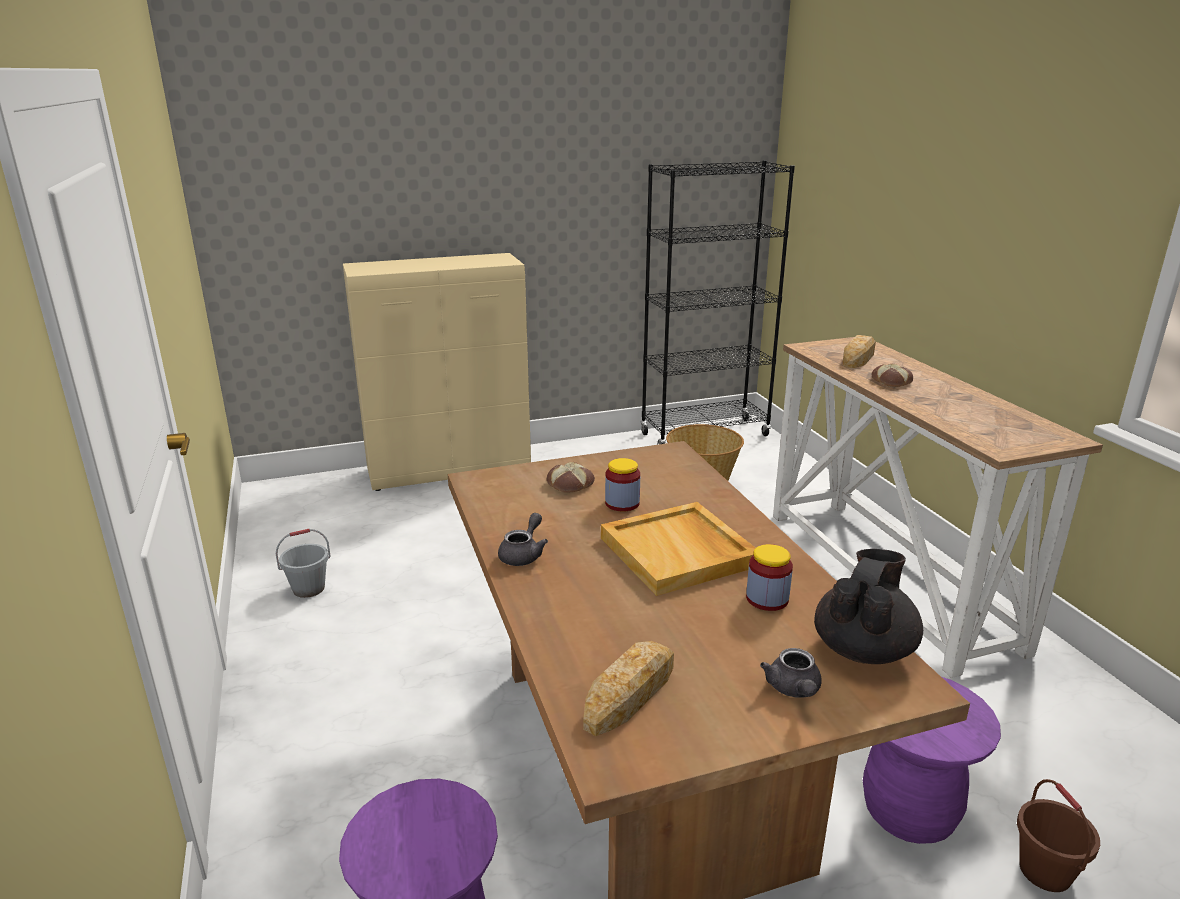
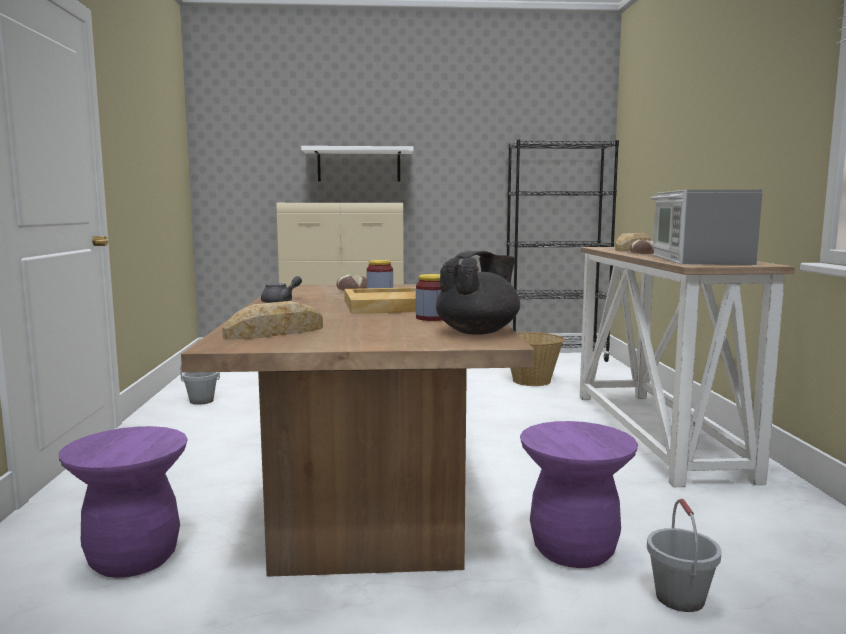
camera: 15 degrees right, 15 degrees down
grey teapot [760,648,822,698] -> none
brown bucket [1017,779,1100,892] -> grey bucket [647,499,722,612]
none -> white shelf [301,146,414,182]
none -> microwave [650,190,763,265]

